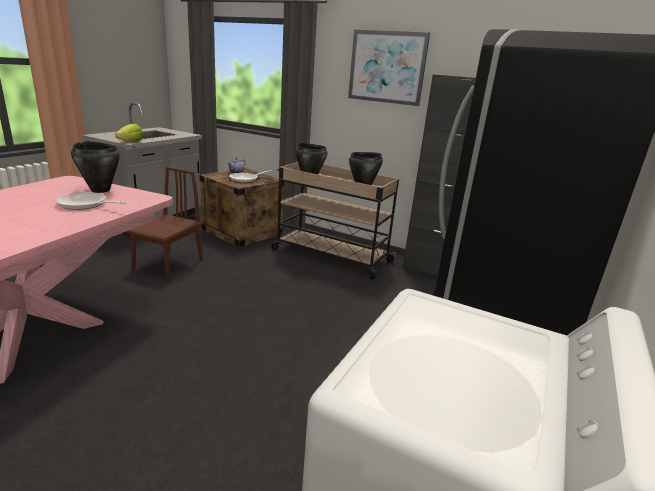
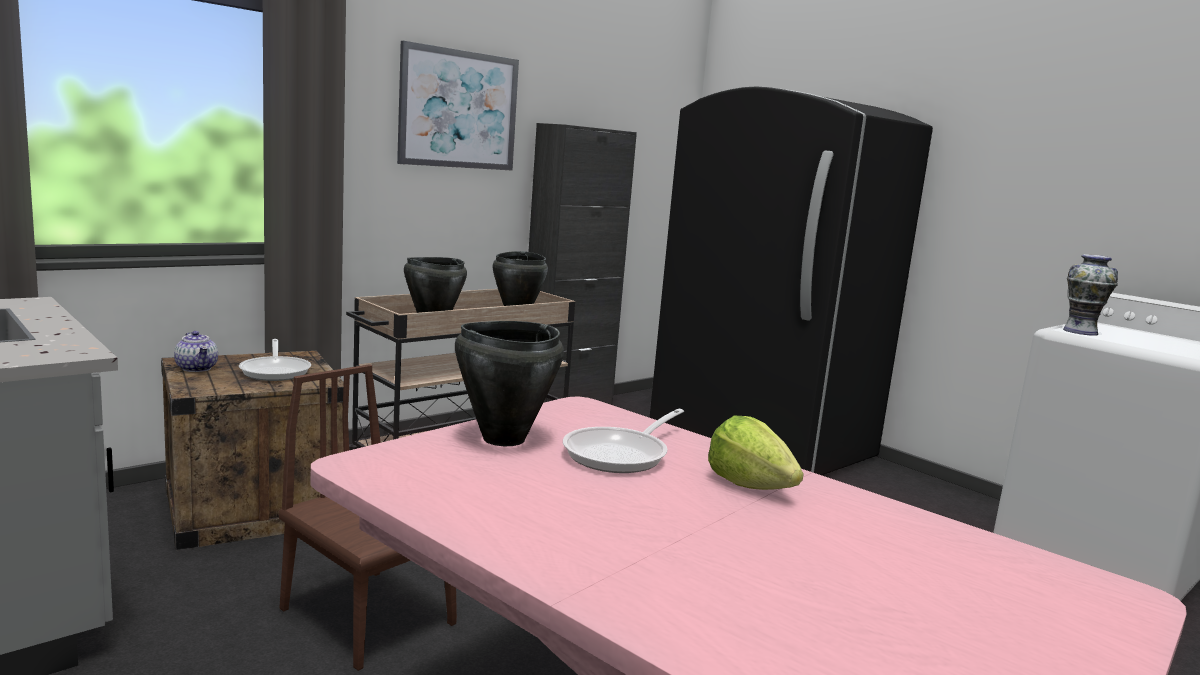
camera: 70 degrees left, 10 degrees down
lettuce [115,124,143,142] -> lettuce moved to [708,416,804,490]
none -> vase [1063,254,1118,336]

